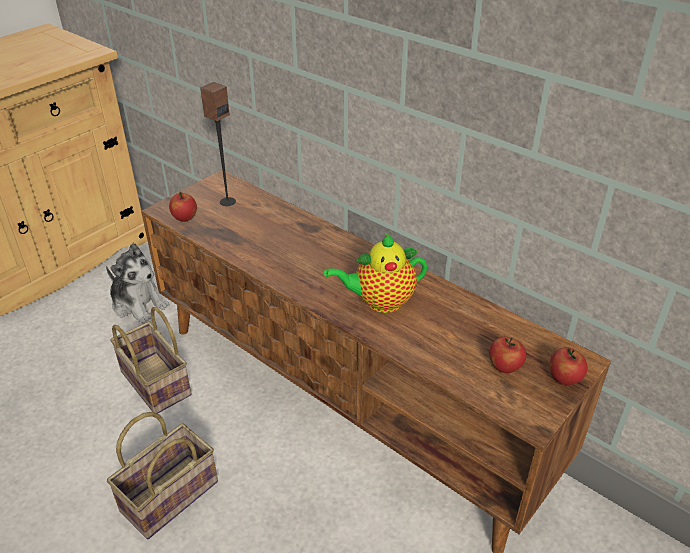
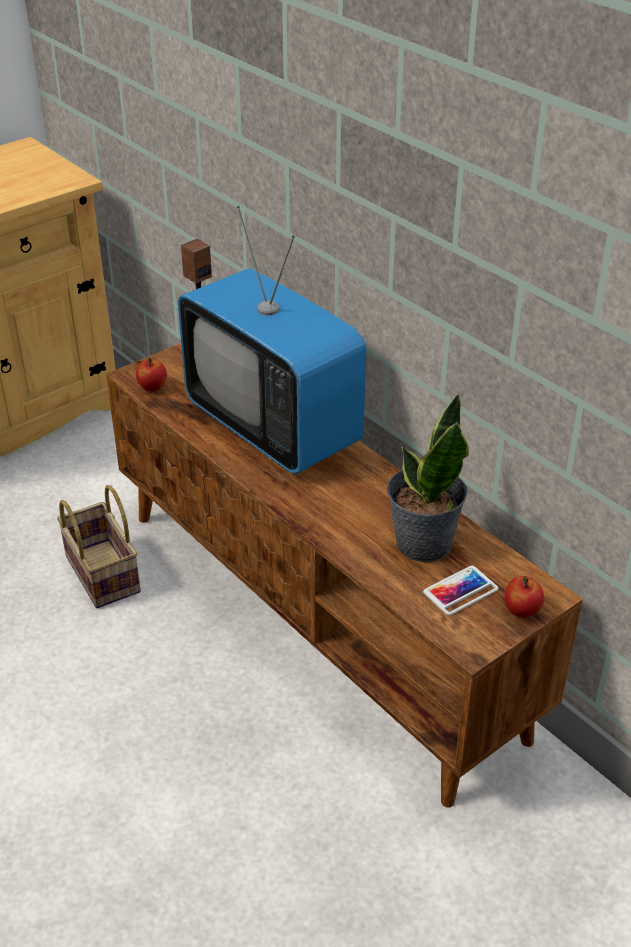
camera: 10 degrees right, 0 degrees up
plush toy [106,243,170,324] -> none
basket [107,412,218,539] -> none
teapot [324,234,427,313] -> none
apple [489,337,526,373] -> phone [423,566,498,615]
none -> television [178,206,366,474]
none -> potted plant [387,393,469,562]

